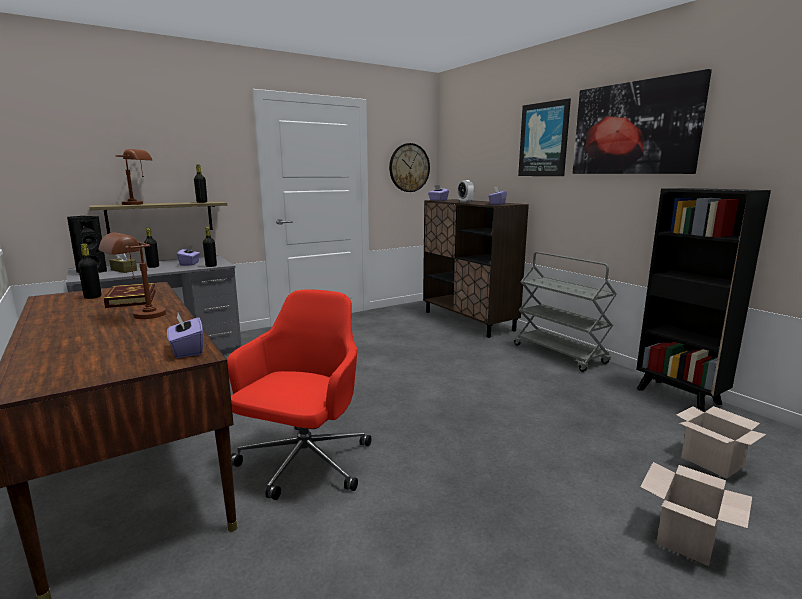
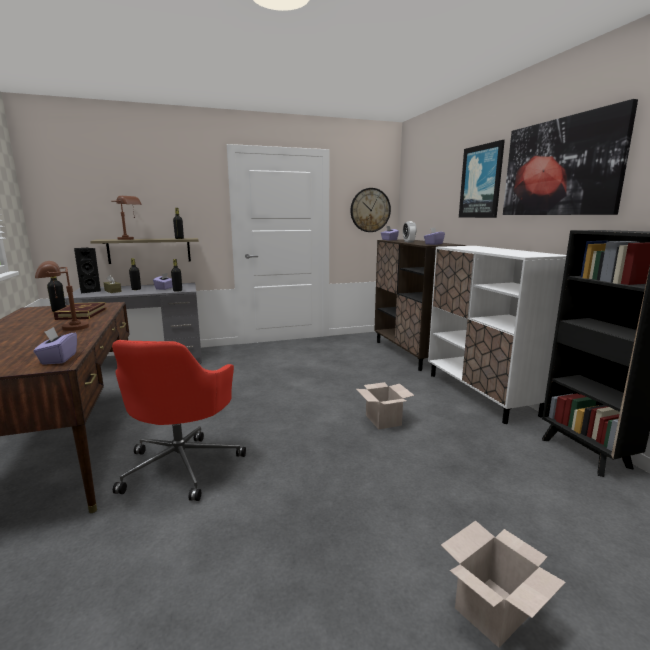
camera: 15 degrees right, 0 degrees up
red office chair [227,289,371,500] -> red office chair turned 150 degrees clockwise [112,340,246,501]
grey cart [514,252,617,372] -> white cabinet [428,246,566,424]
cardboard box [676,406,766,479] -> cardboard box moved to [356,382,415,430]

